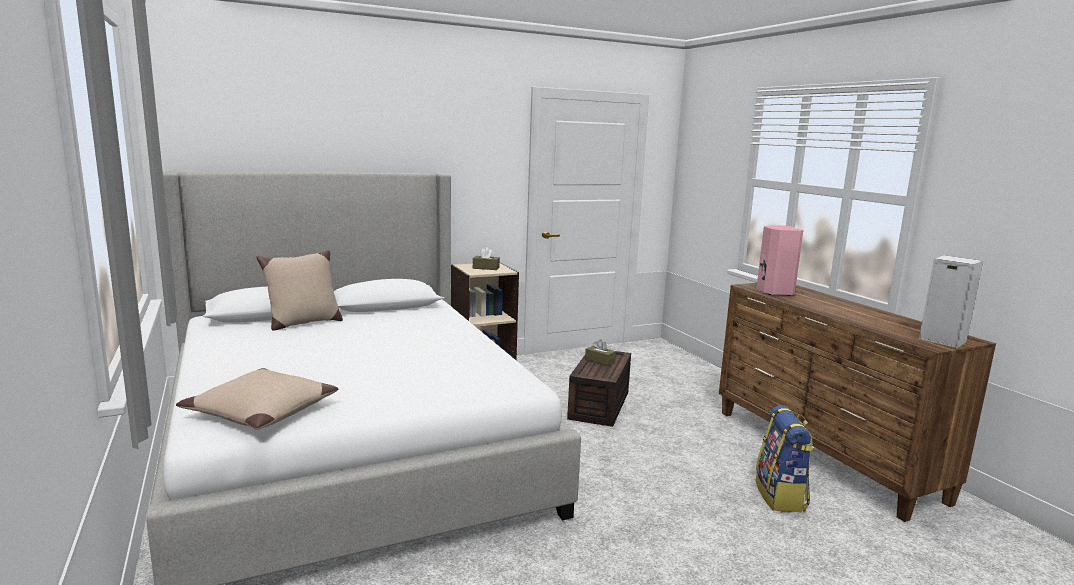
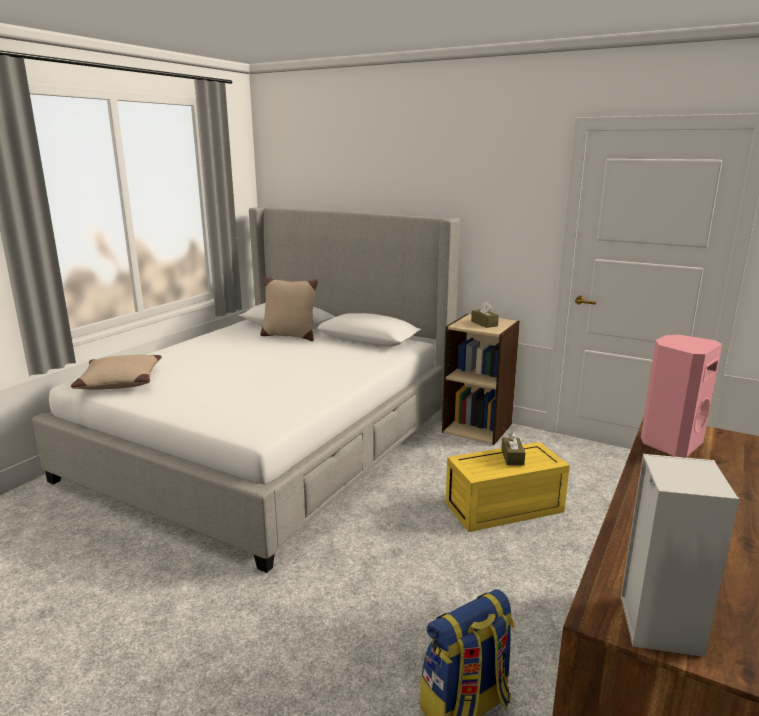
camera: 55 degrees right, 5 degrees up
brown storage box [567,351,631,427] -> yellow storage box [445,442,570,532]

